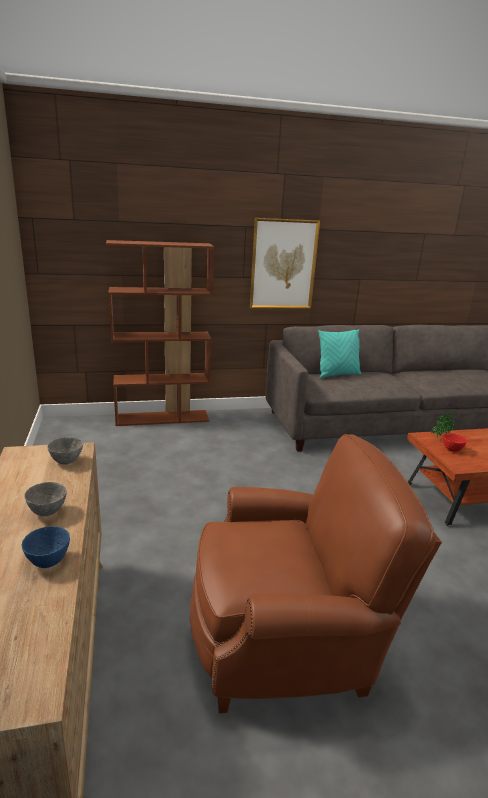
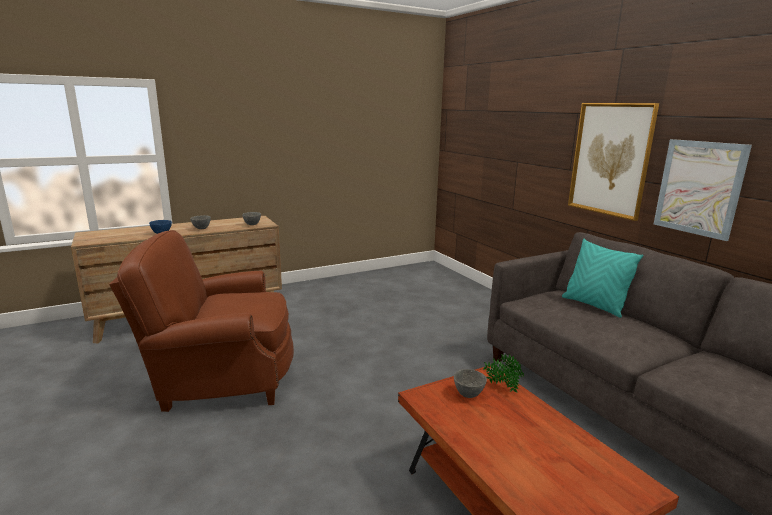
camera: 75 degrees right, 5 degrees down
brown bookcase [106,240,214,426] -> none
brown armchair [190,434,442,713] -> brown armchair turned 105 degrees clockwise [109,230,294,412]
red bowl [443,433,467,452] -> grey bowl [454,369,487,398]
none -> picture [654,139,752,241]

